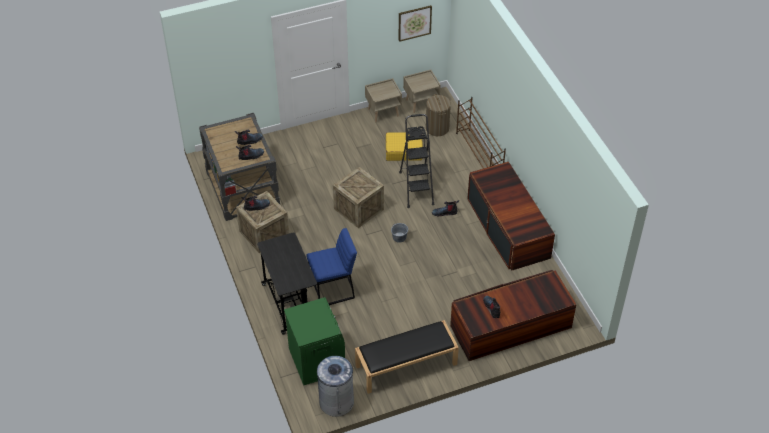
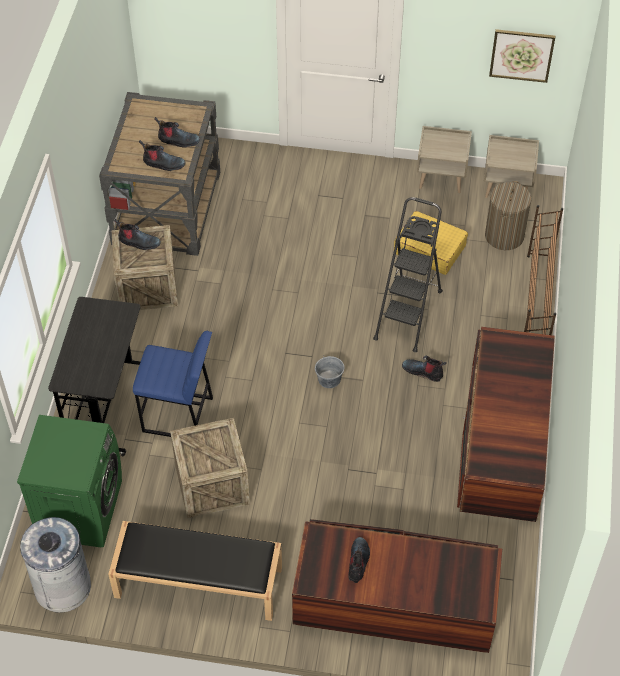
camera: 30 degrees right, 5 degrees up
crate [333,167,384,228] -> crate moved to [170,418,250,518]

